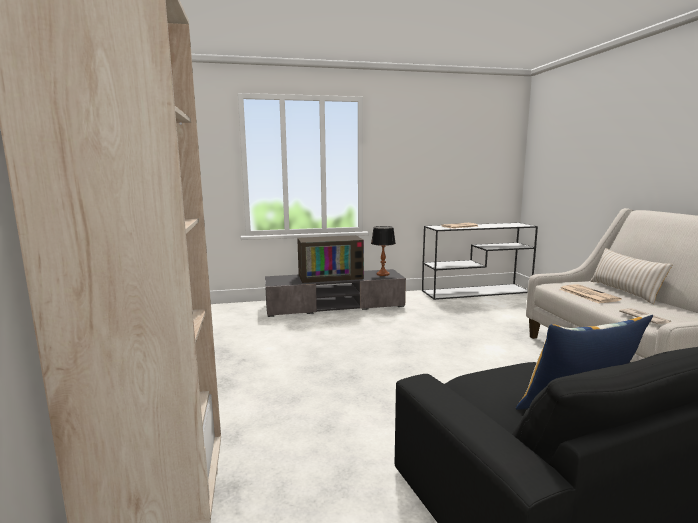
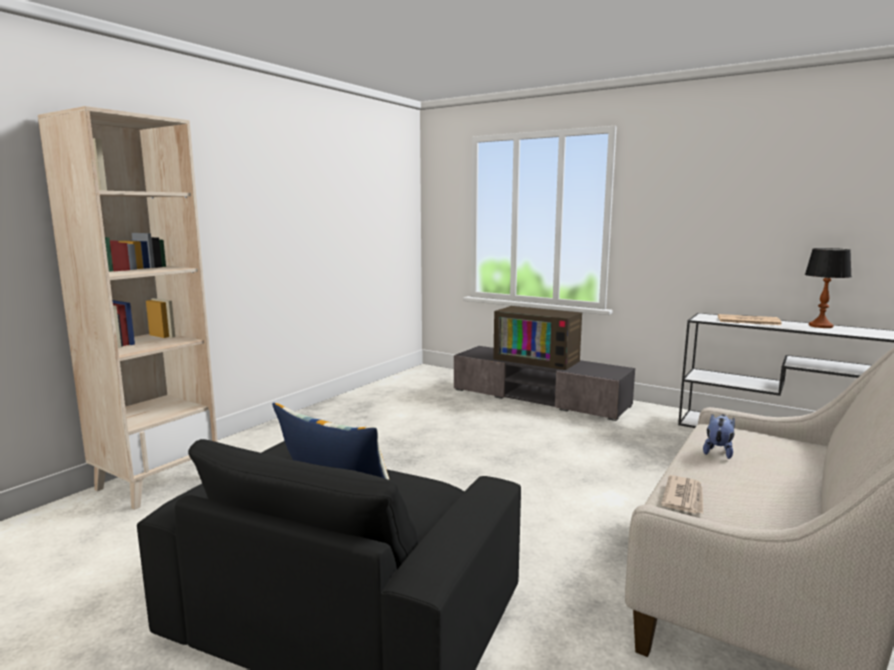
camera: 45 degrees right, 0 degrees up
table lamp [371,226,396,276] -> table lamp moved to [805,248,852,328]
newspaper [559,284,622,303] -> plush toy [703,414,735,459]
beige pillow [590,248,673,304] -> none

